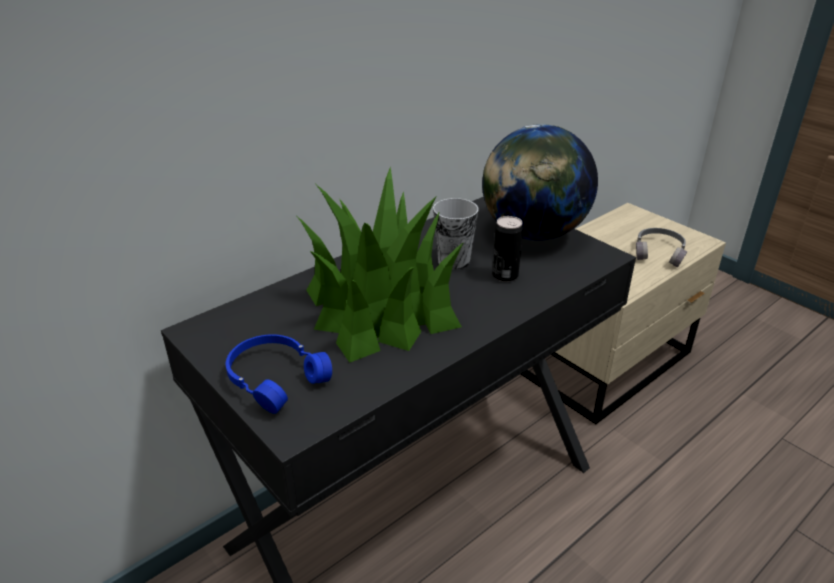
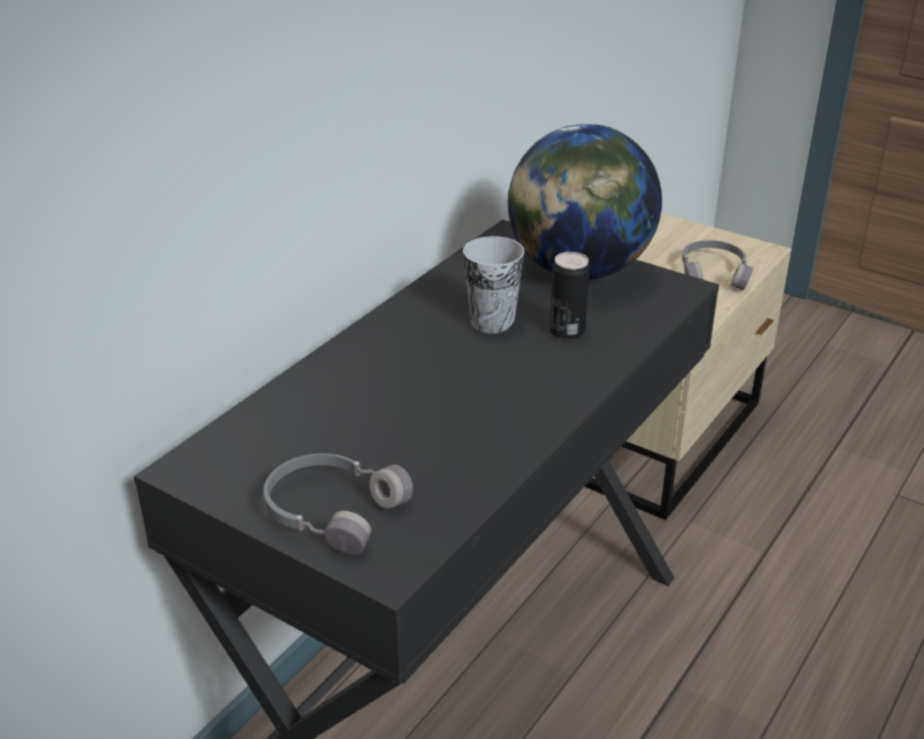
camera: 15 degrees left, 0 degrees up
blue headphones [226,334,332,414] -> grey headphones [263,453,413,555]
potted plant [297,166,464,363] -> none

